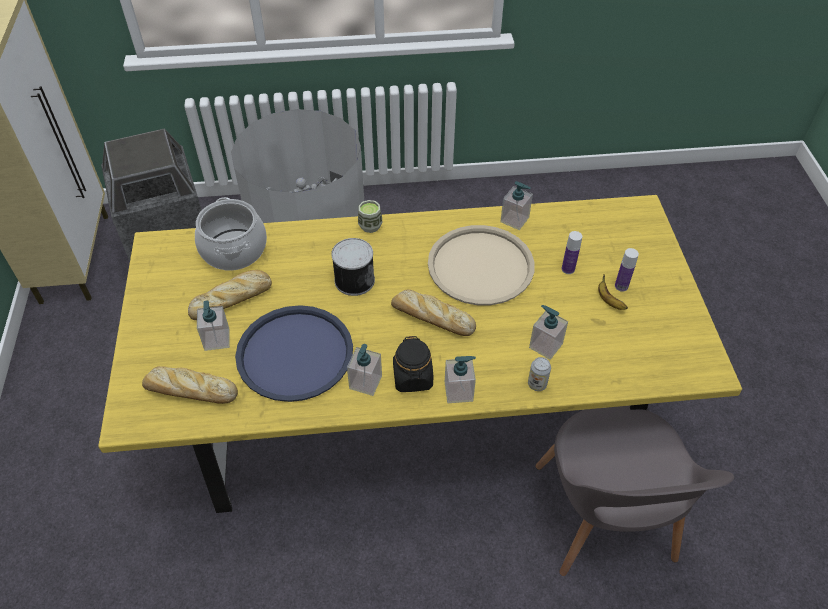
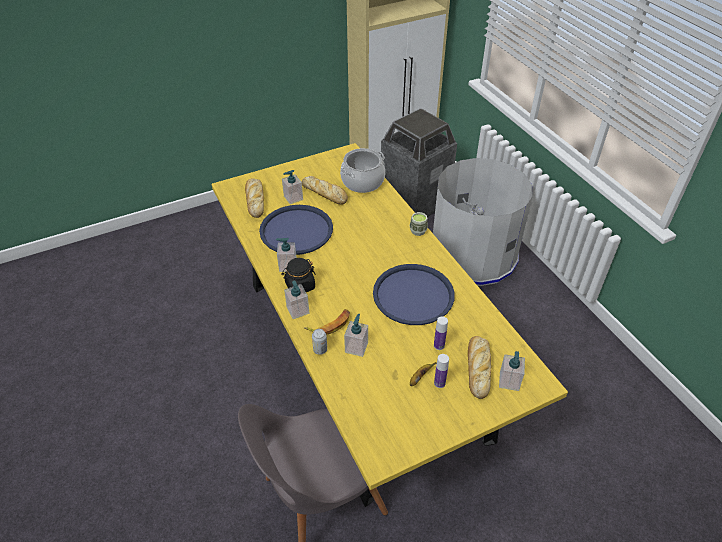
camera: 70 degrees right, 5 degrees down
can [331,238,375,296] -> none
bread [391,289,476,336] -> bread moved to [468,336,491,399]
beige tray [428,225,535,306] -> blue tray [373,264,455,325]
soap dispenser [500,181,533,230] -> soap dispenser moved to [499,351,525,391]
none -> banana [304,309,350,335]

